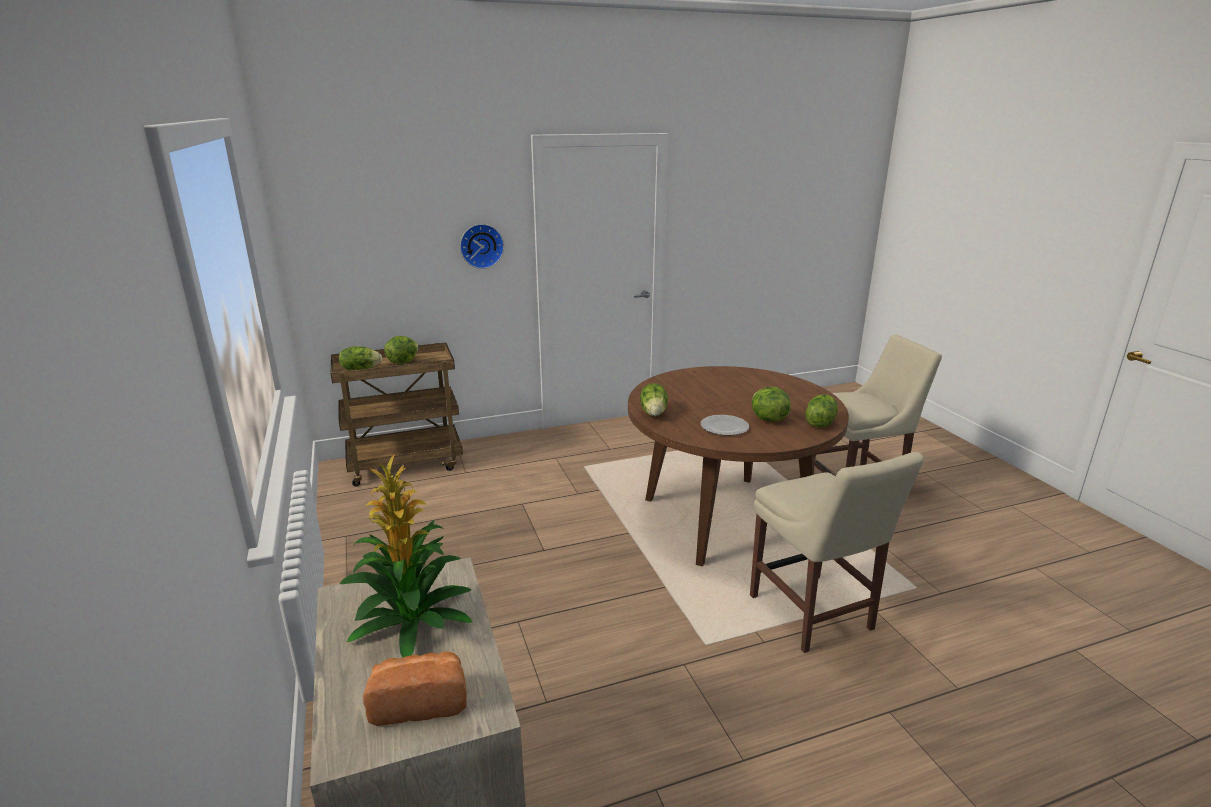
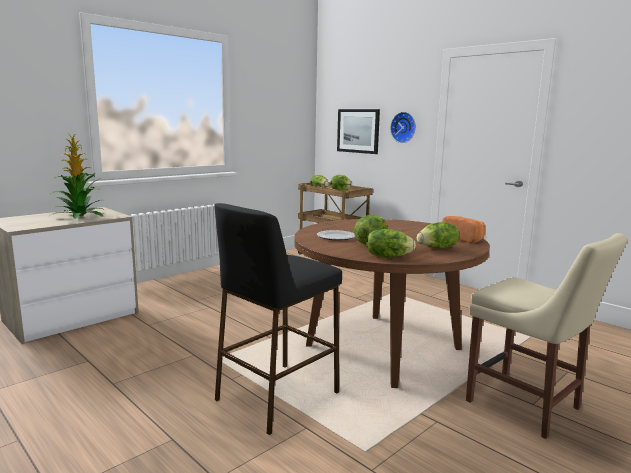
camera: 65 degrees right, 10 degrees down
bread [363,652,467,726] -> bread moved to [442,216,485,243]
lettuce [640,383,668,416] -> lettuce moved to [417,222,459,249]
beige chair [750,452,924,653] -> black stool [215,203,342,435]
none -> picture [337,109,380,154]

